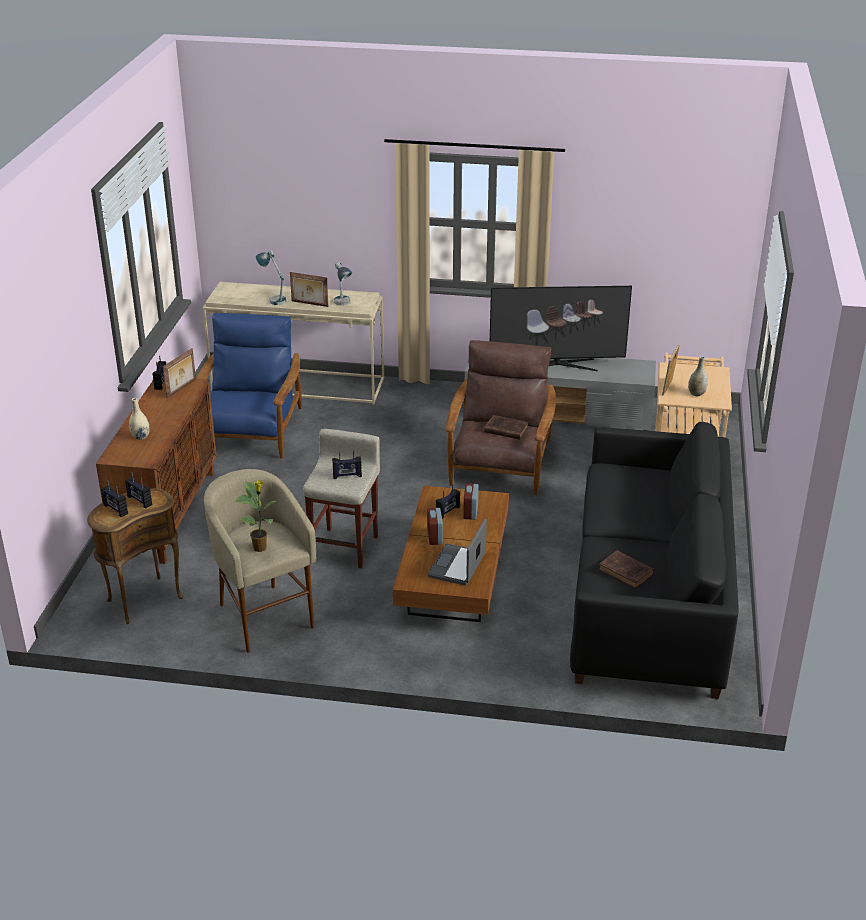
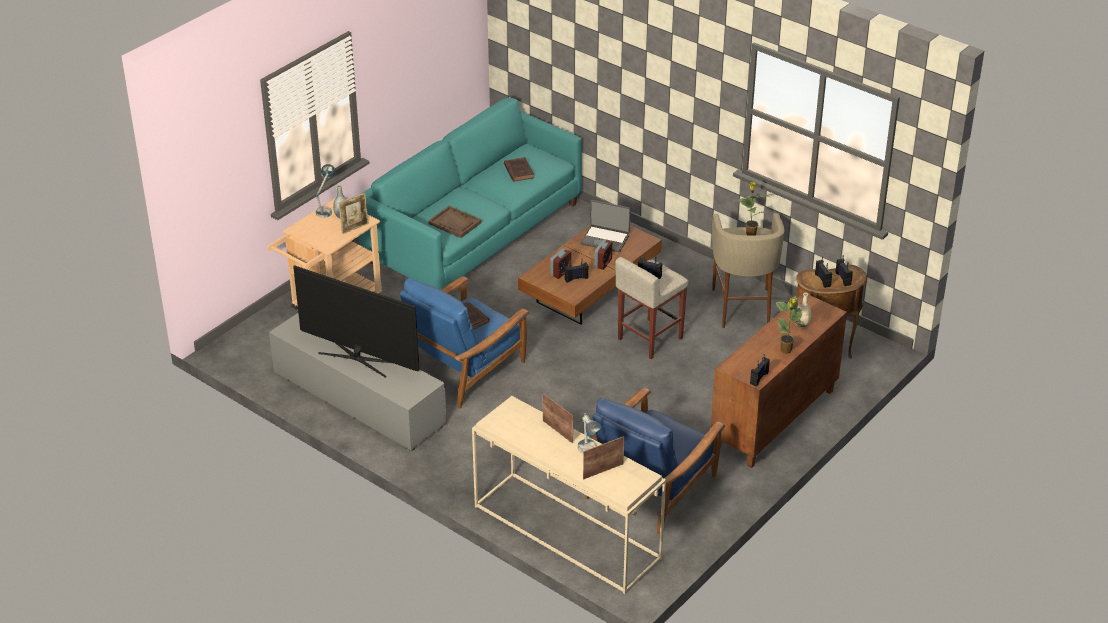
camera: 150 degrees left, 5 degrees up
picture frame [163,348,196,398] -> picture frame moved to [583,436,624,480]
table lamp [334,262,352,305] -> table lamp moved to [316,164,335,218]
laptop [428,519,487,585] -> laptop turned 60 degrees clockwise [580,200,631,252]
brown armchair [445,340,556,495] -> blue armchair [400,276,530,409]
black sofa [570,422,739,699] -> turquoise sofa [359,98,582,290]
none -> brown tray [428,206,482,238]
none -> potted plant [775,296,803,354]

